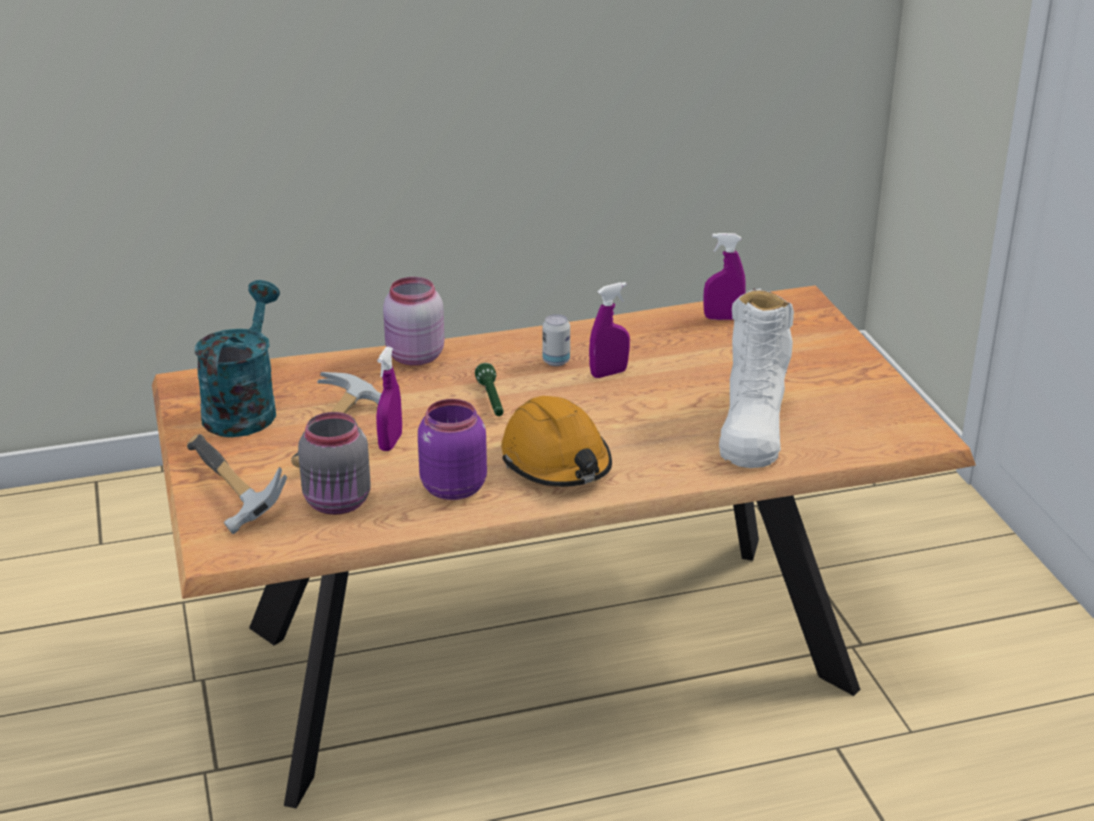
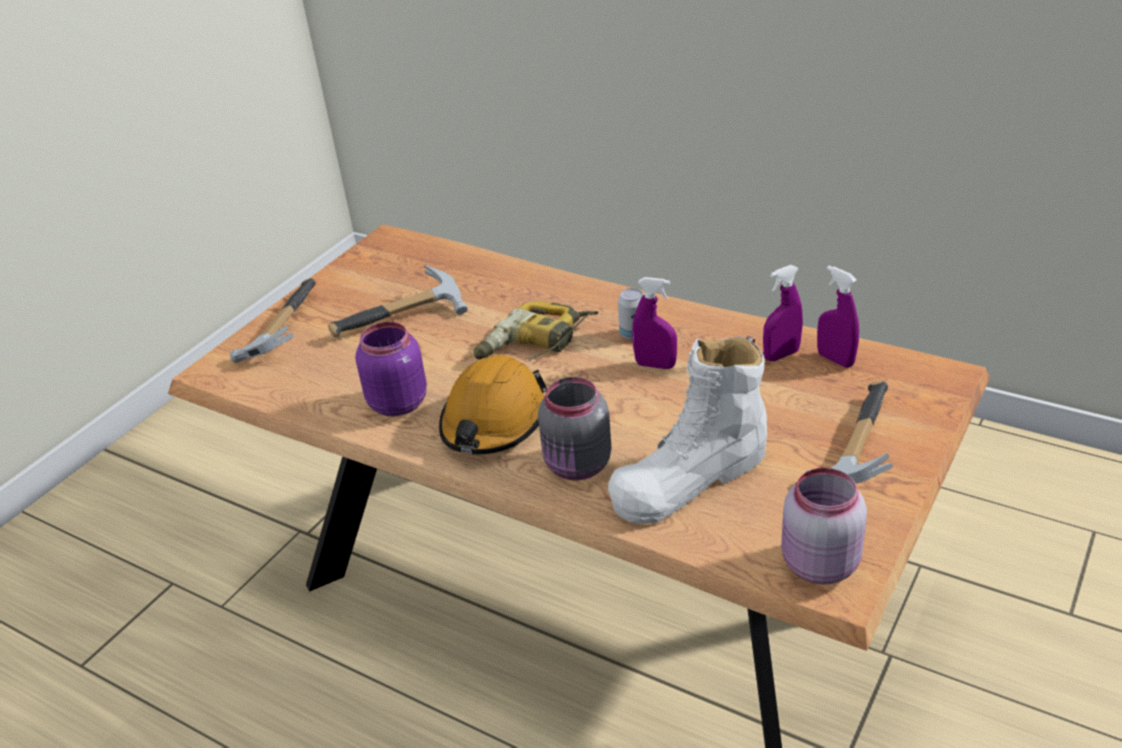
camera: 50 degrees right, 5 degrees up
turquoise watering can [195,280,280,437] -> none
grey jar [298,412,371,515] -> grey jar moved to [538,377,611,480]
purple spray bottle [376,347,402,451] -> purple spray bottle moved to [763,265,803,361]
pink jar [383,277,444,366] -> pink jar moved to [781,468,867,585]
green flashlight [475,363,504,416] -> power drill [474,301,598,362]
none -> hammer [806,381,893,484]

